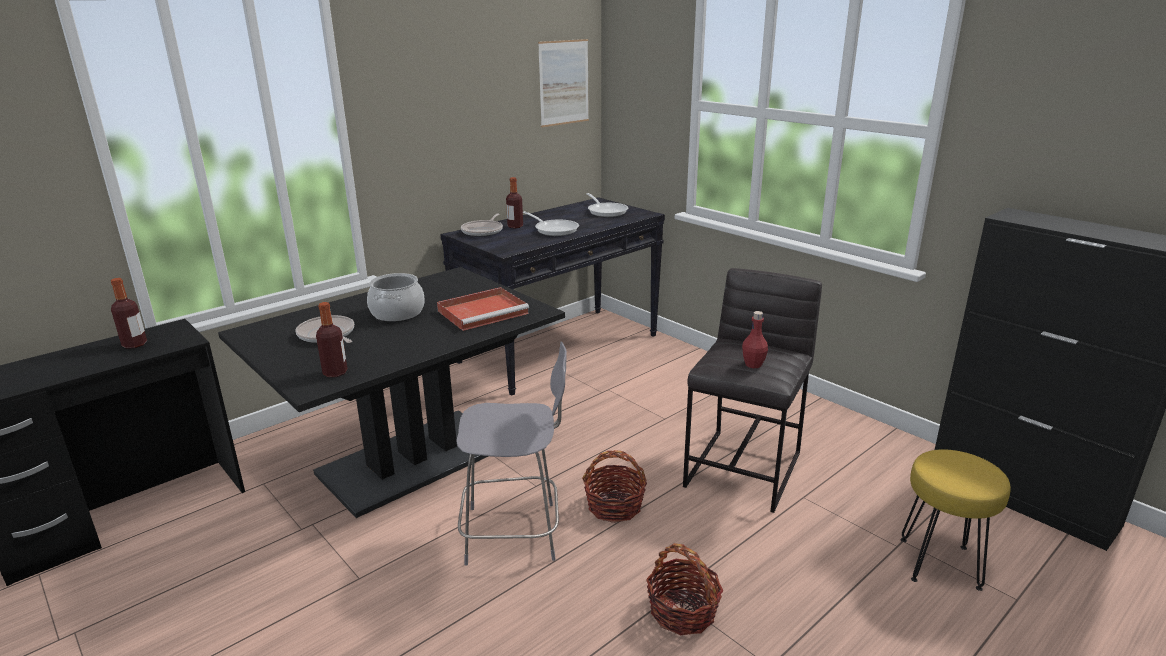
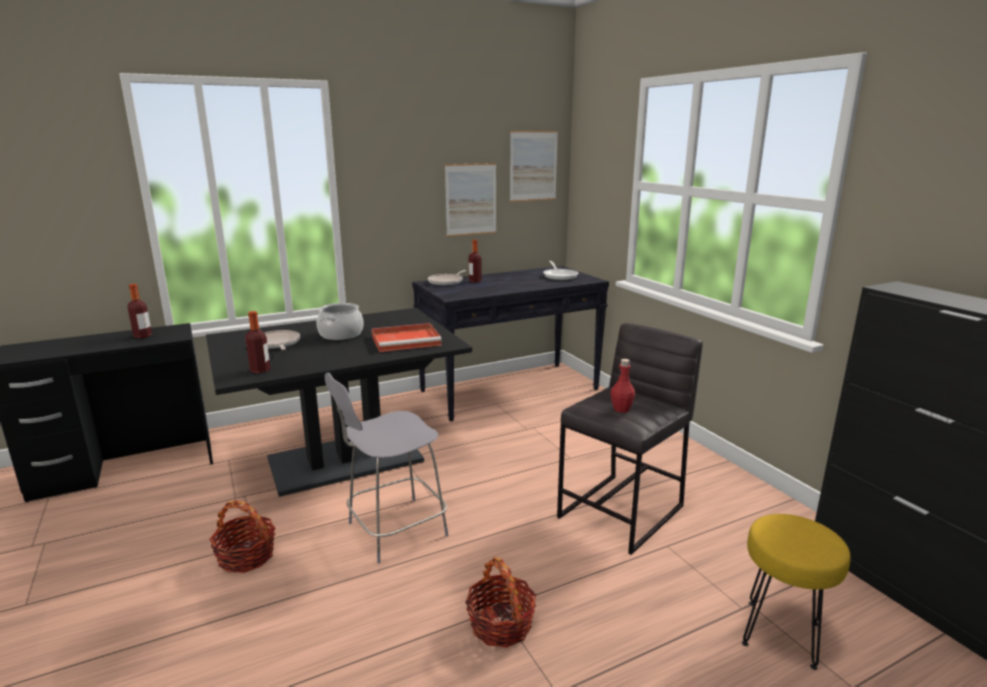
camera: 15 degrees right, 5 degrees down
grey chair [456,341,567,566] -> grey chair turned 135 degrees clockwise [325,372,448,563]
frying pan [523,211,579,236] -> none
basket [582,450,647,523] -> basket moved to [210,500,276,573]
none -> picture [445,163,496,237]

